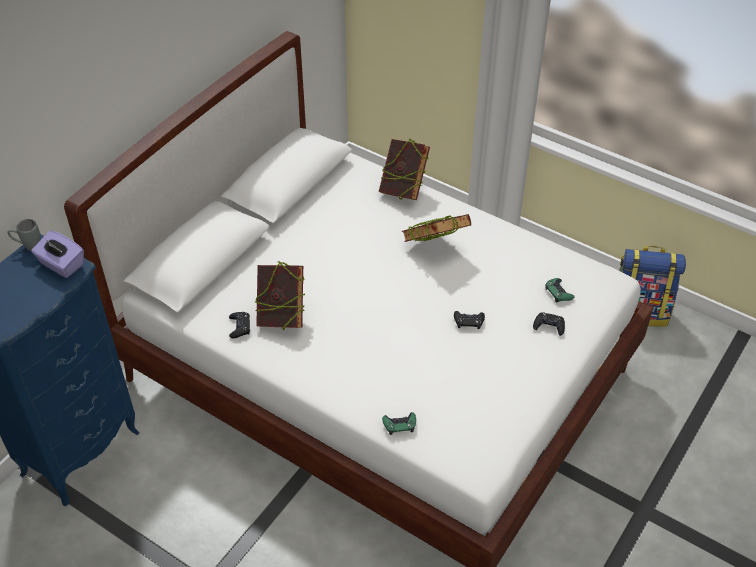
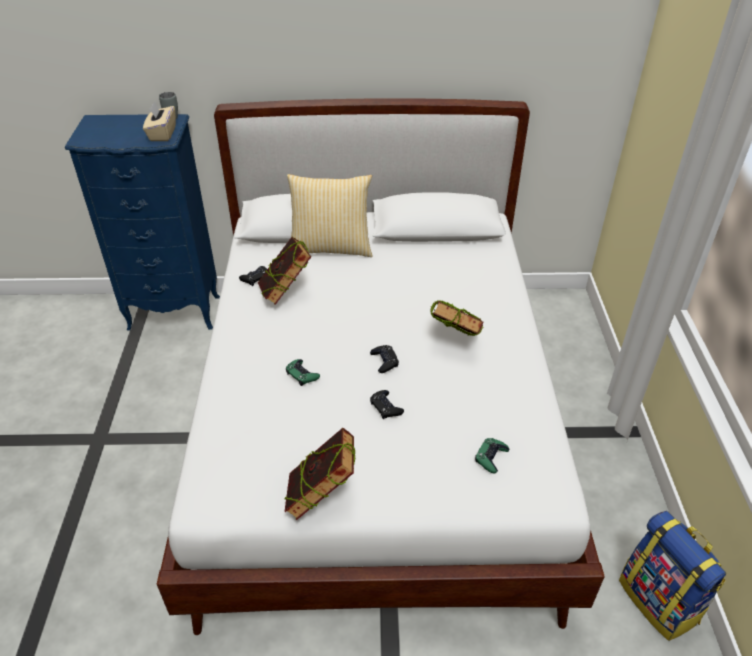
camera: 55 degrees right, 5 degrees down
purple tissue box [31,230,84,278] -> beige tissue box [143,101,176,141]
book [379,139,430,200] -> book moved to [284,428,356,520]
green game controller [382,412,416,435] -> green game controller moved to [286,359,320,386]
black game controller [533,312,565,336] -> black game controller moved to [370,345,399,373]
none -> pillow [287,174,372,257]

